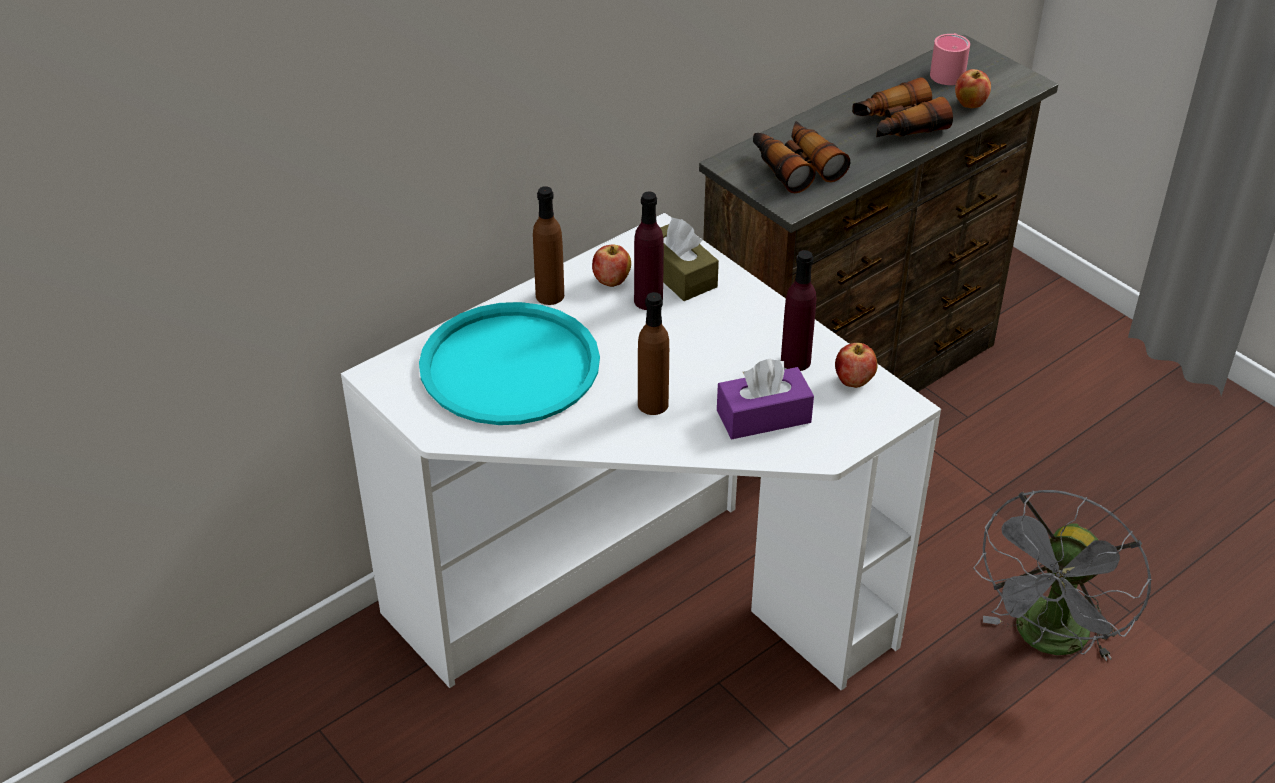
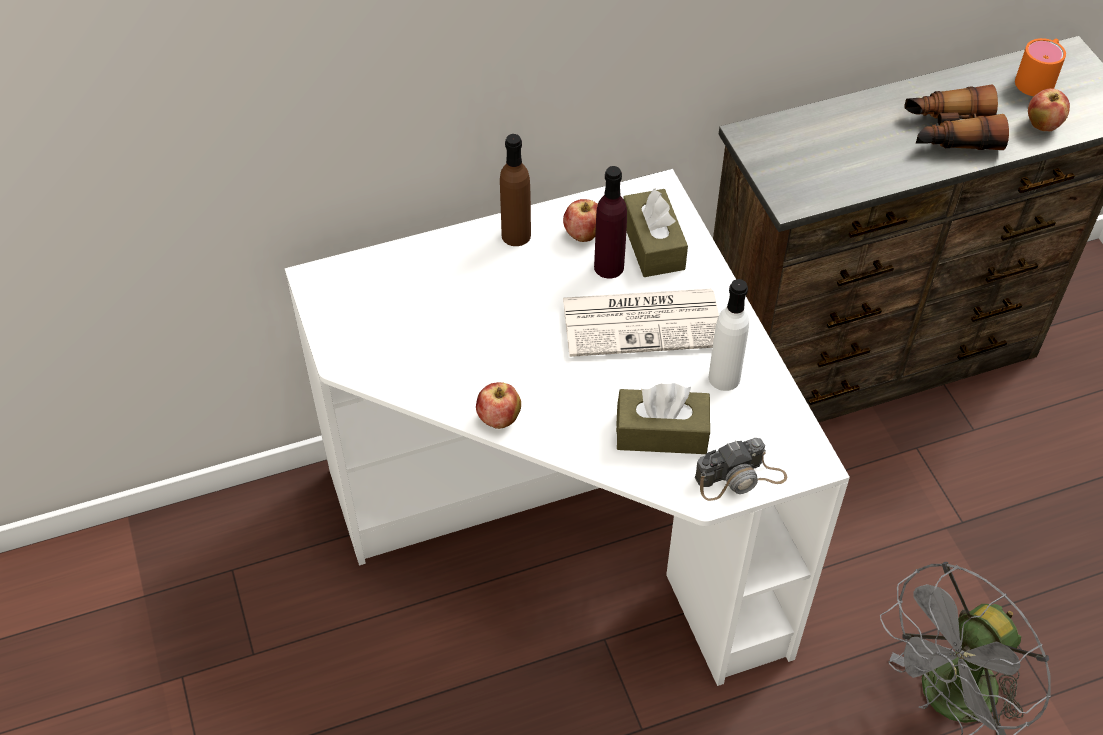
camera: 20 degrees right, 10 degrees up
turquoise tray [419,302,600,425] -> none
brown bottle [638,292,669,415] -> none
purple tissue box [717,359,814,439] -> brown tissue box [616,383,710,454]
binoculars [753,121,850,193] -> none
purple bottle [781,250,816,371] -> white bottle [709,279,749,391]
apple [835,343,878,388] -> apple moved to [476,382,521,429]
pink mug [930,33,970,85] -> orange mug [1015,38,1066,96]
none -> newspaper [563,289,719,357]
none -> camera [695,438,787,501]

